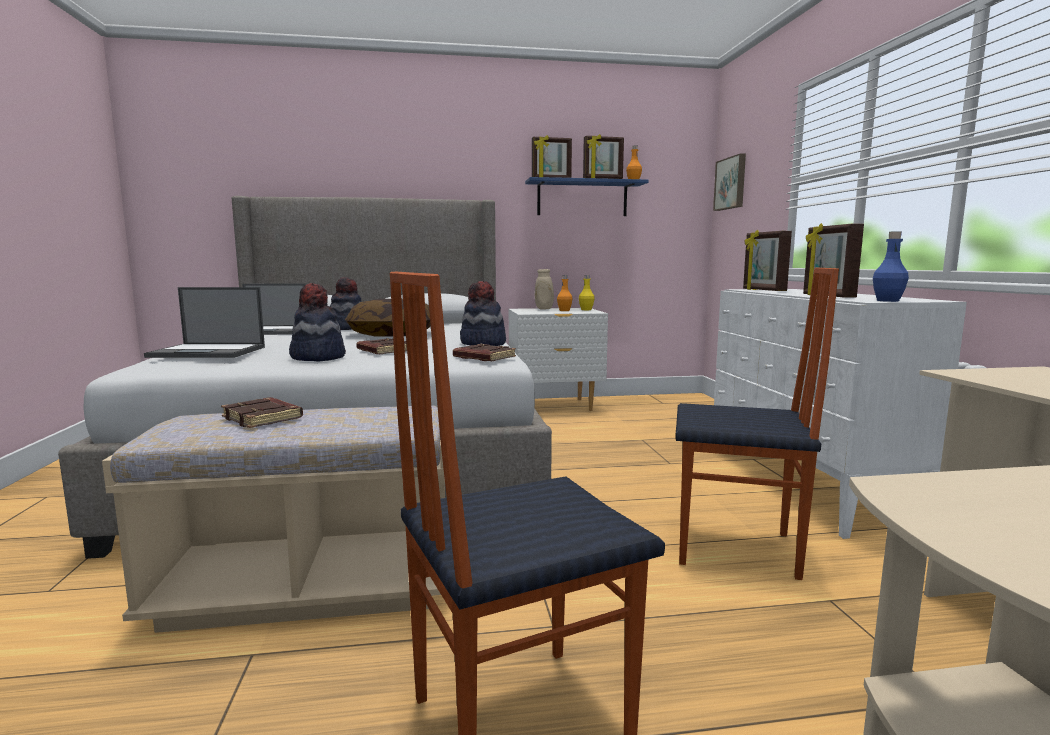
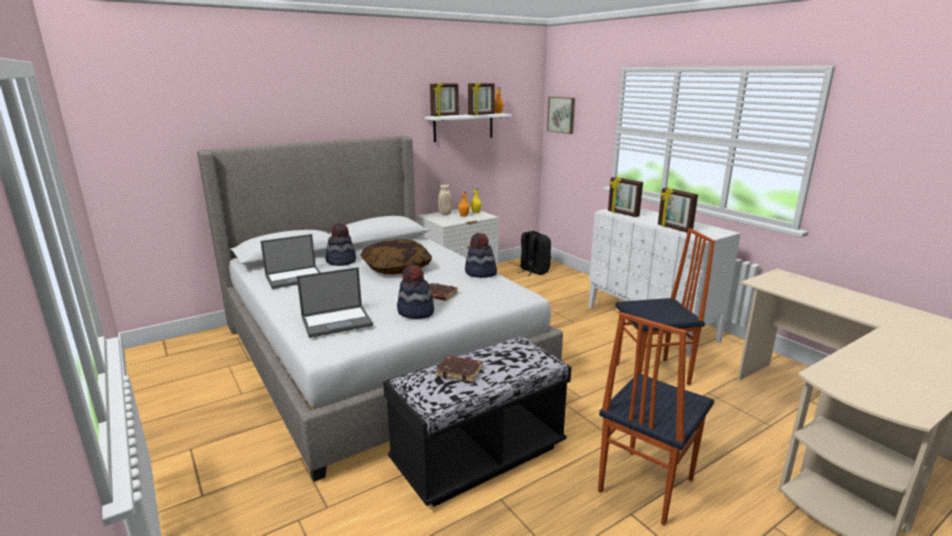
camera: 25 degrees left, 10 degrees up
beige bench [102,405,445,633] -> black bench [383,336,571,507]
brown book [453,344,516,361] -> none
blue shelf [525,177,649,216] -> white shelf [425,113,512,142]
blue bottle [873,231,909,302] -> none
none -> black backpack [517,231,551,276]

